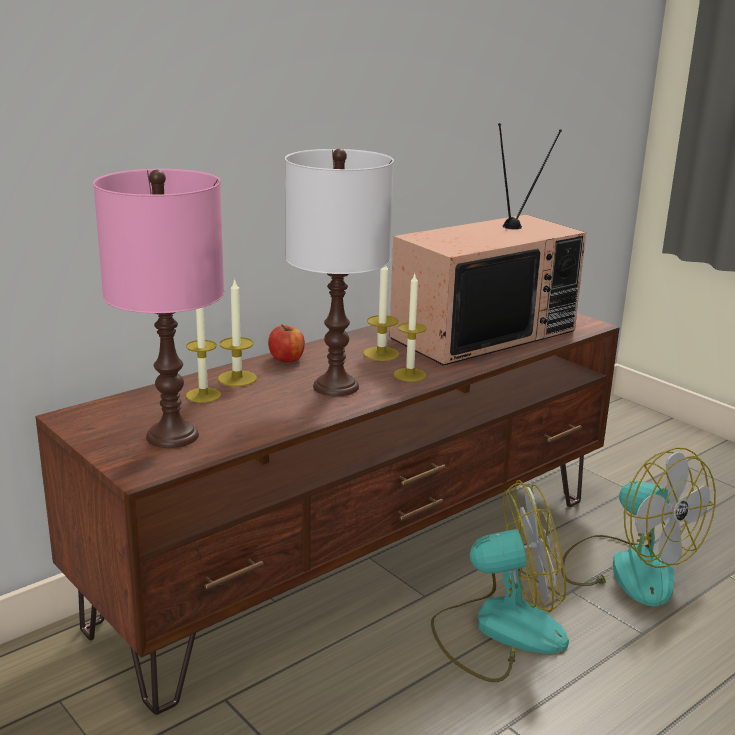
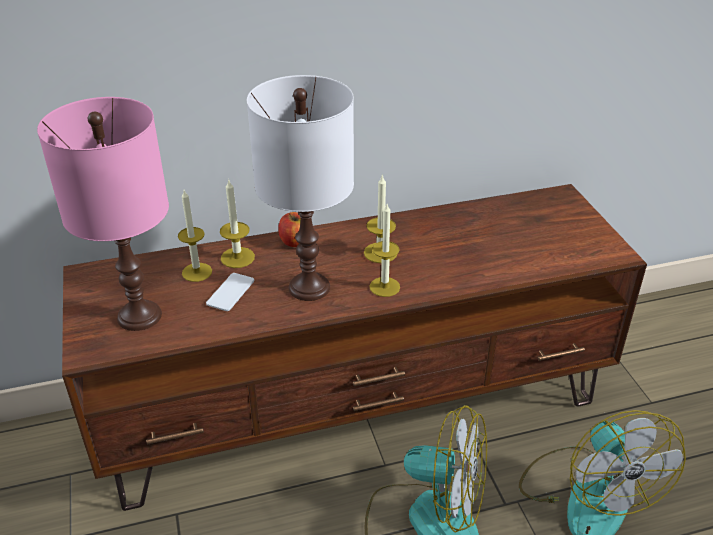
camera: 25 degrees right, 15 degrees up
television [390,123,586,366] -> none
none -> phone [206,273,254,311]

